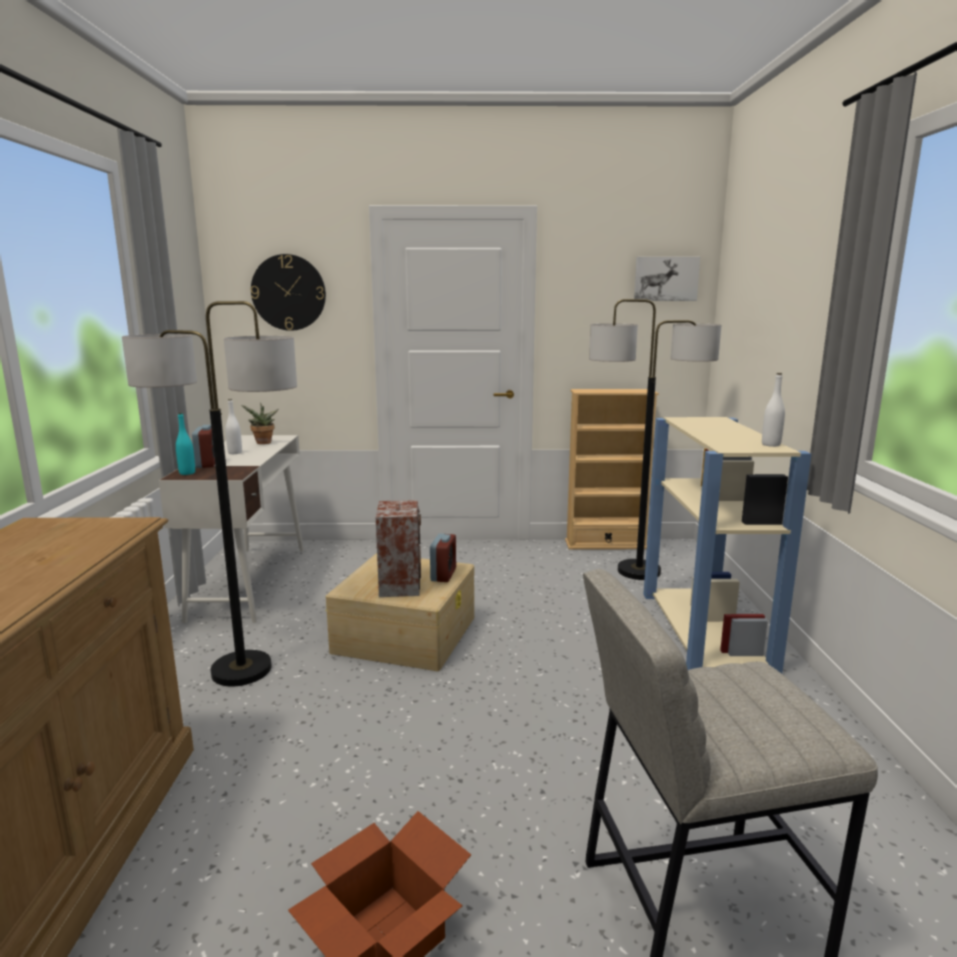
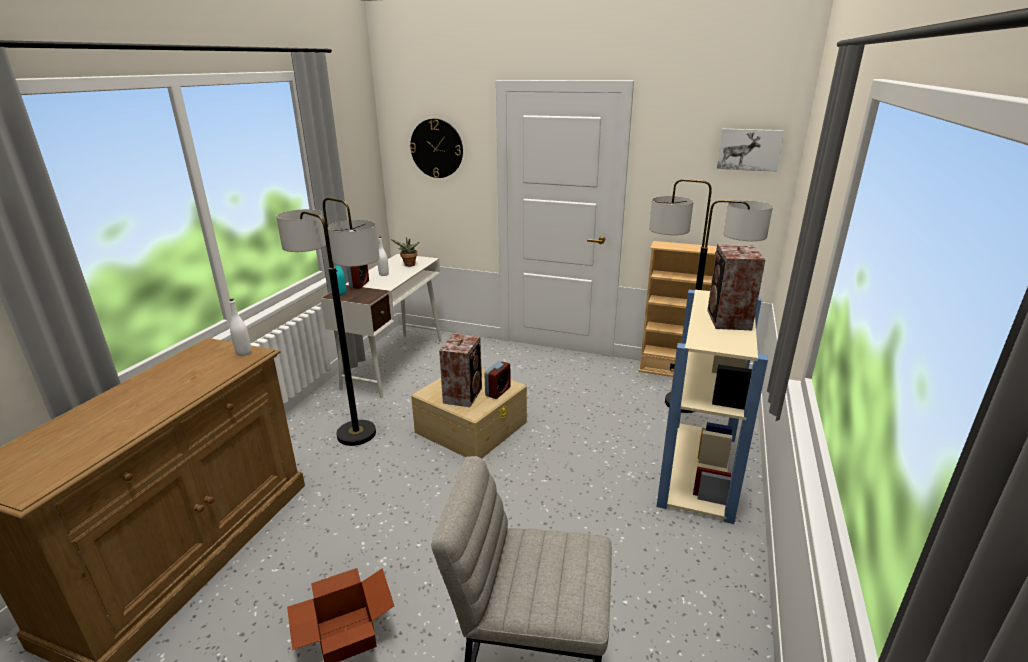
camera: 20 degrees right, 10 degrees up
white bottle [762,373,785,447] -> white bottle moved to [229,299,251,356]
none -> speaker [707,244,765,330]

